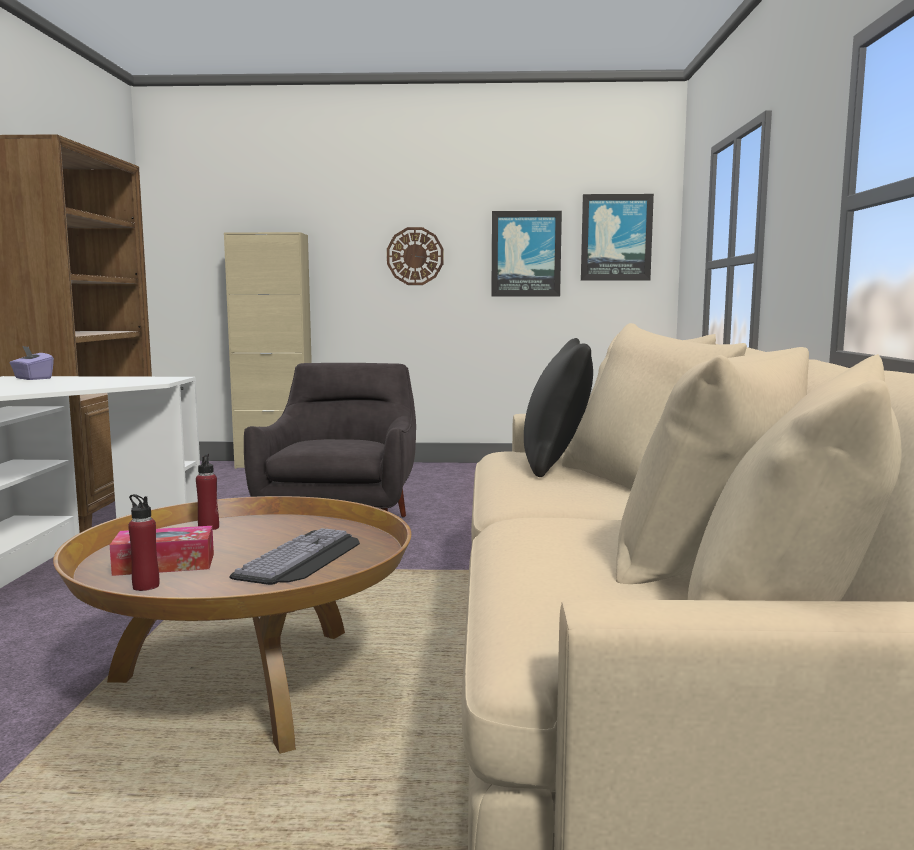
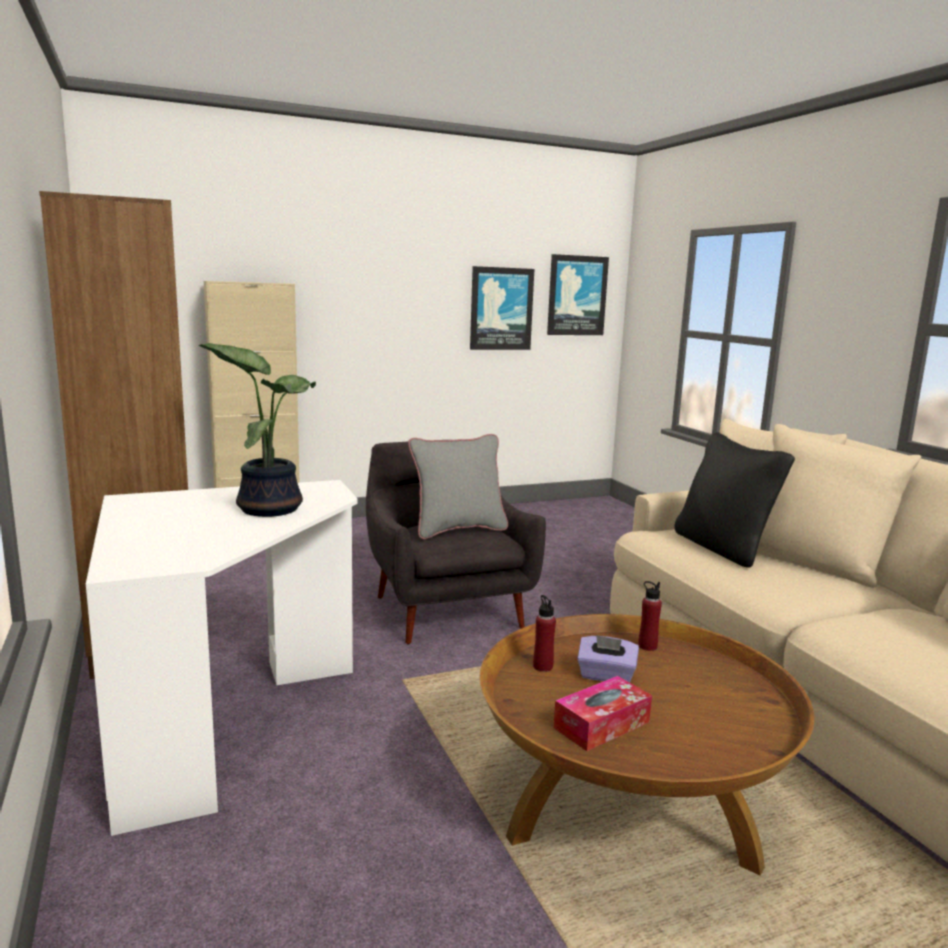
camera: 25 degrees left, 5 degrees up
purple tissue box [10,346,54,380] -> purple tissue box moved to [577,635,639,682]
red bottle [128,494,159,591] -> red bottle moved to [638,581,662,651]
keyboard [229,528,360,585] -> none
wall clock [387,227,443,285] -> none
none -> potted plant [199,343,316,517]
none -> grey pillow [408,434,508,539]

